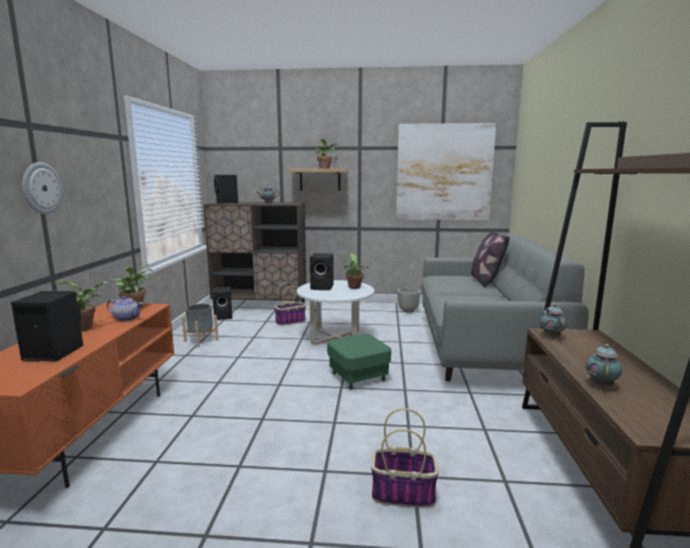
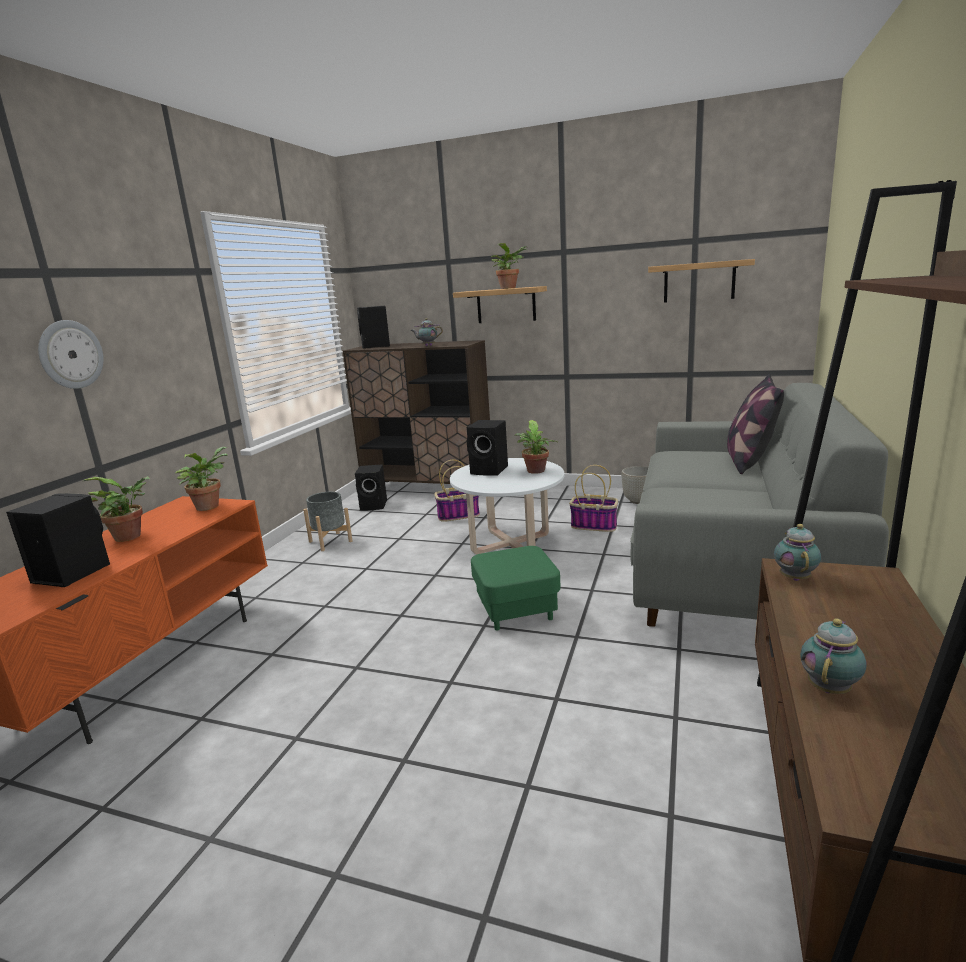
camera: 15 degrees right, 5 degrees up
teapot [107,296,143,322] -> none
basket [371,408,439,508] -> basket moved to [569,465,618,532]
picture [396,123,496,220] -> shelf [648,259,755,303]

